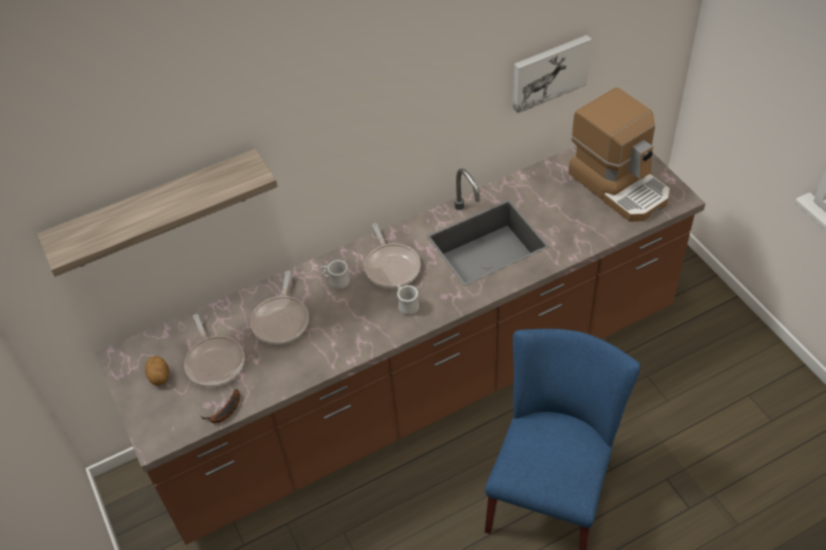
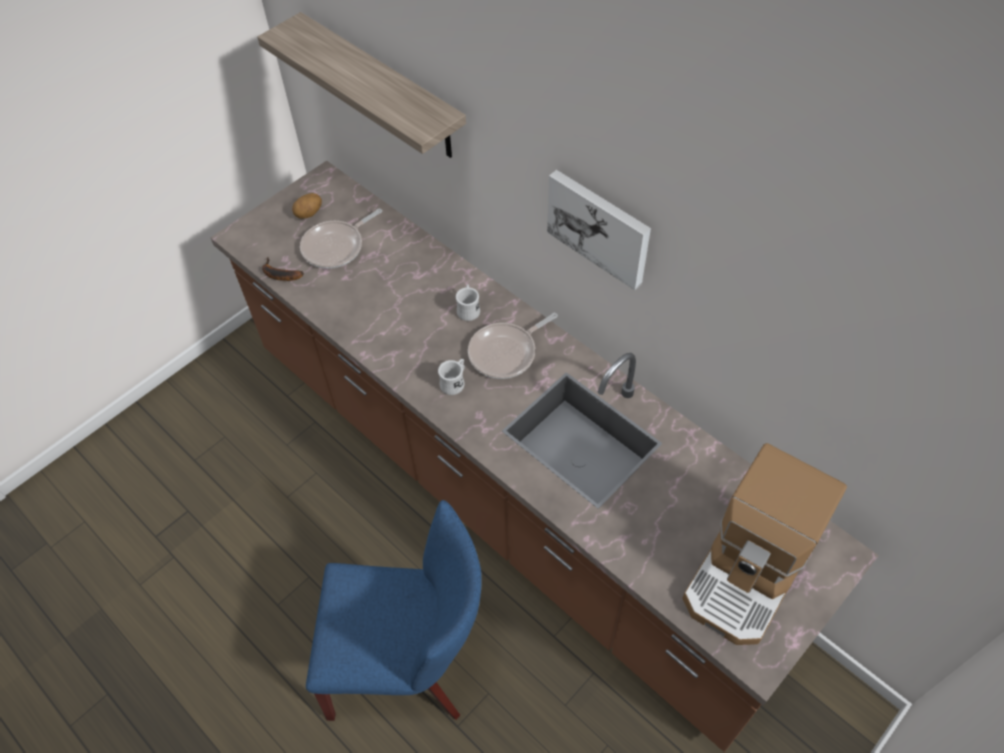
camera: 70 degrees right, 5 degrees up
frying pan [250,271,309,345] -> none
picture [513,35,592,114] -> picture moved to [547,170,651,290]

